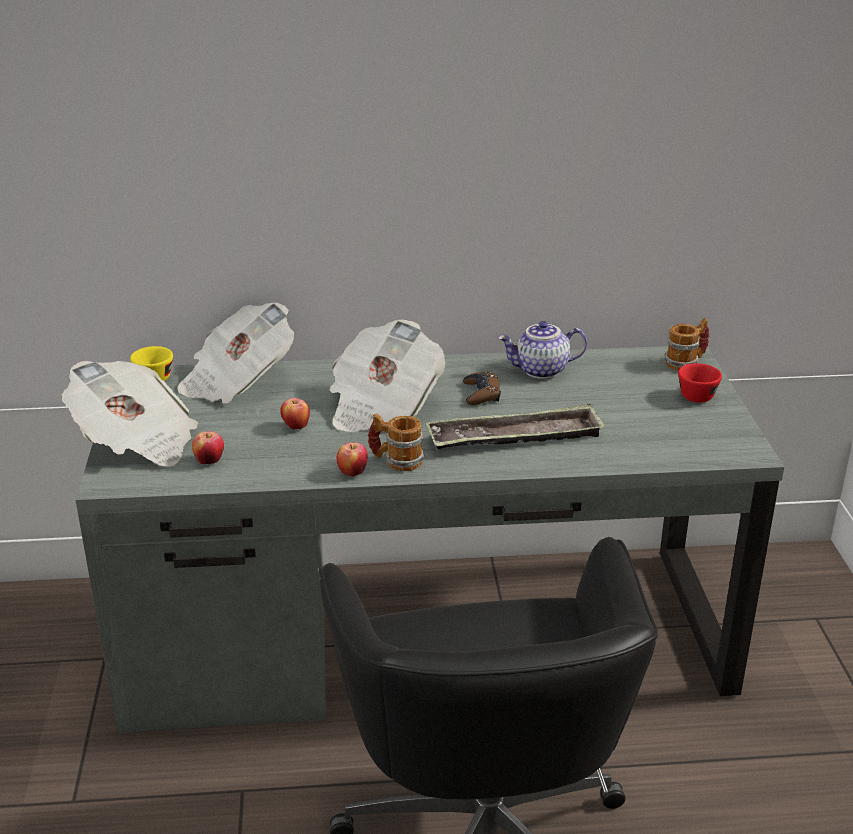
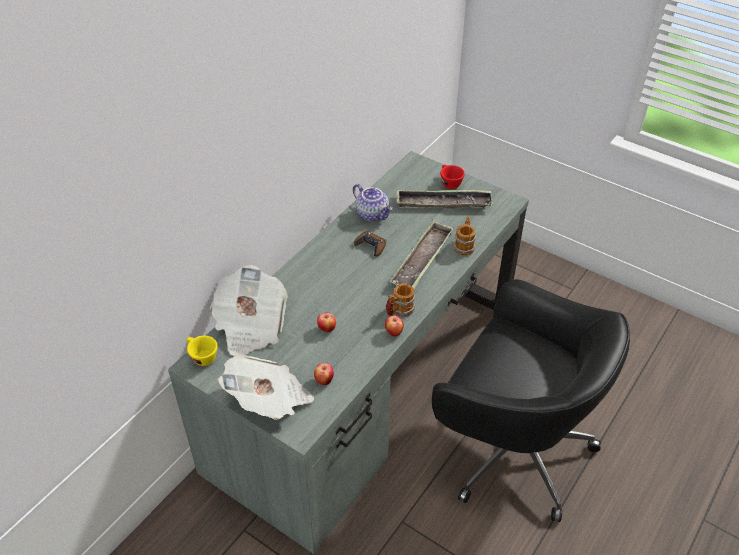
camera: 50 degrees left, 15 degrees up
newspaper [329,319,446,432] -> none
teapot [498,321,587,379] -> teapot turned 75 degrees counterclockwise [353,184,393,221]
mug [665,318,709,371] -> mug moved to [454,217,476,256]
none -> tray [397,190,493,208]

